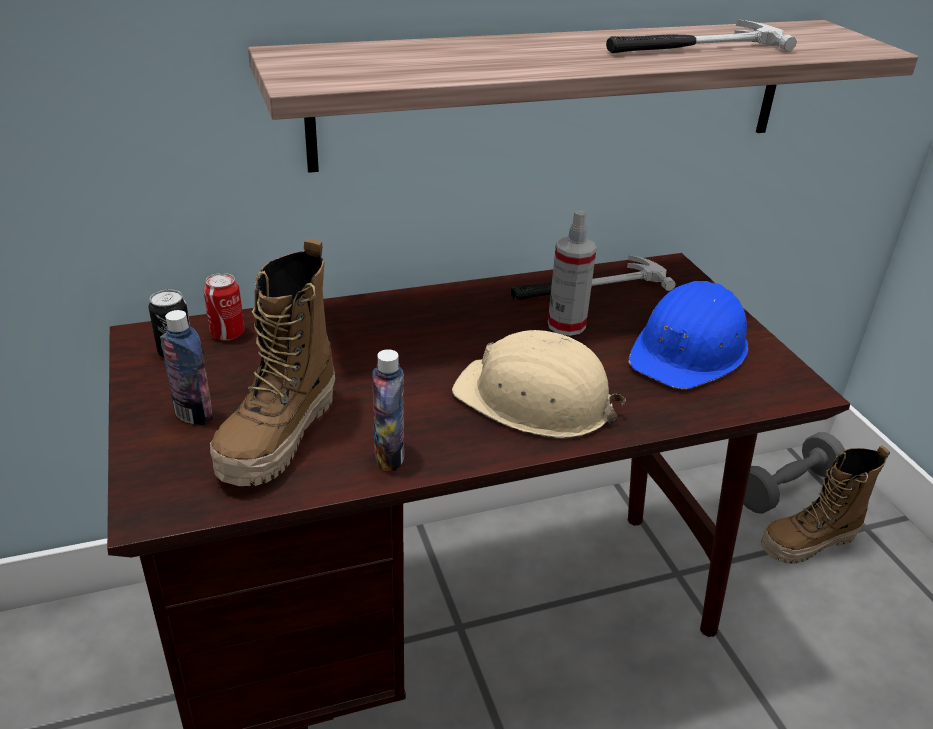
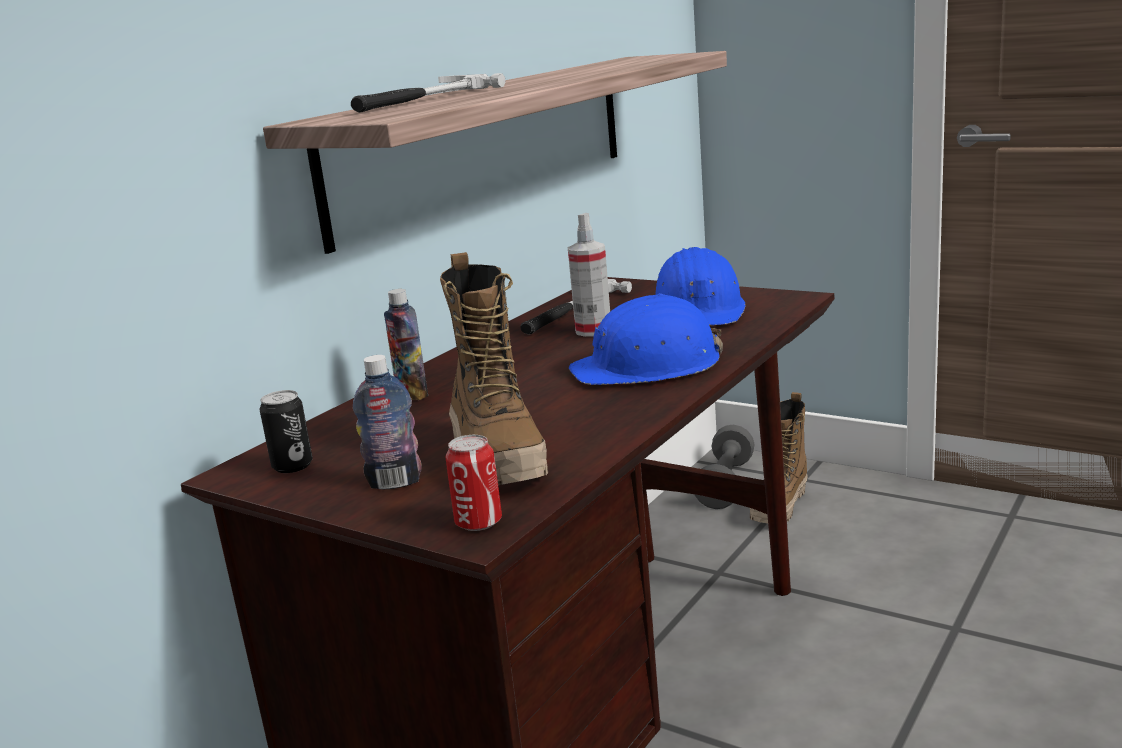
camera: 35 degrees left, 15 degrees down
can [204,273,245,340] -> can moved to [446,435,502,531]
bottle [372,349,404,471] -> bottle moved to [384,289,428,400]
beige hard hat [452,330,626,438] -> blue hard hat [569,293,723,385]
hammer [606,20,797,53] -> hammer moved to [351,73,506,113]

